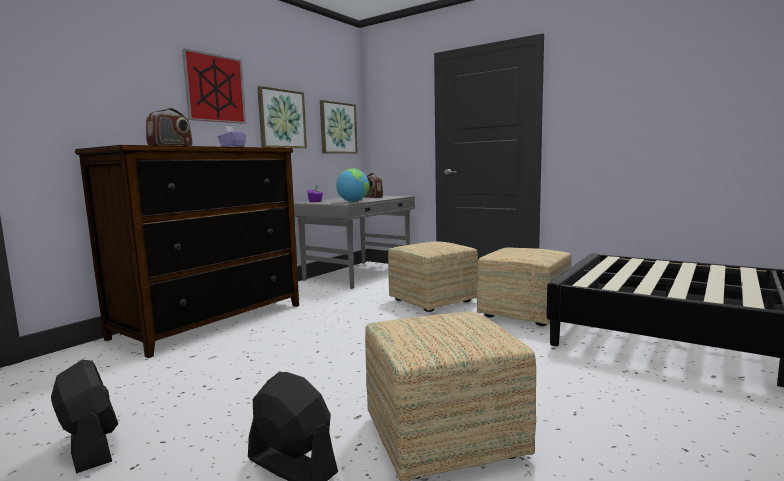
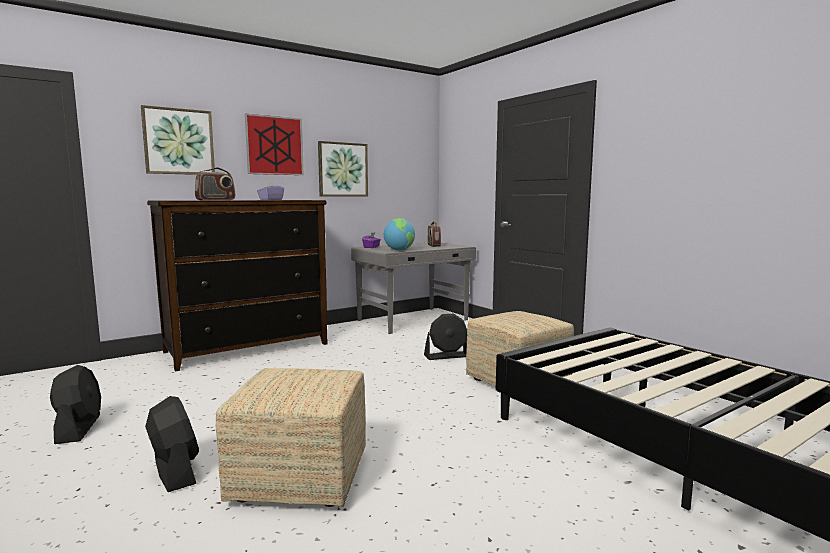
camera: 20 degrees right, 0 degrees up
picture [320,100,358,154] -> picture moved to [141,105,215,175]
ottoman [388,241,478,312] -> black fan [424,314,467,360]

